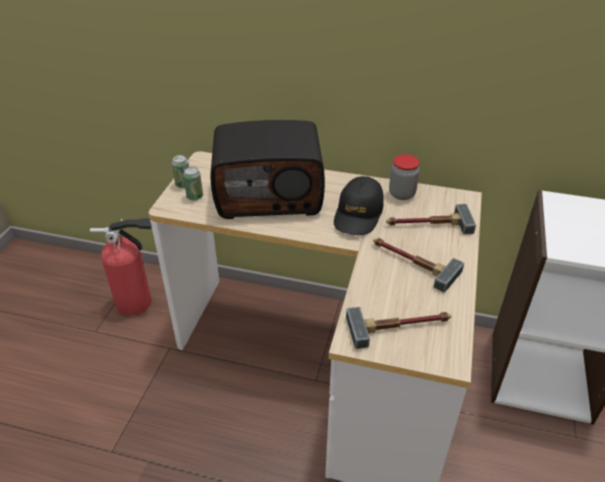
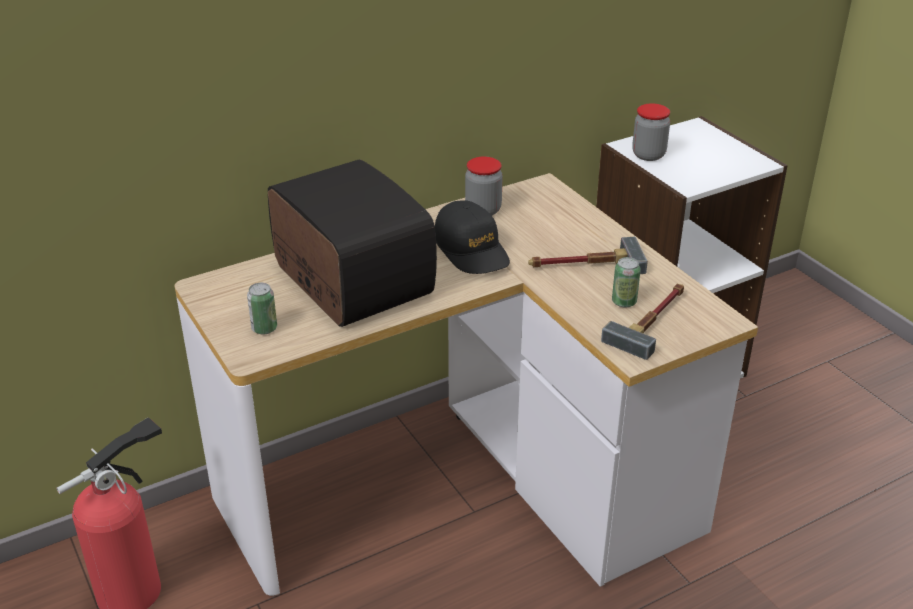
camera: 45 degrees left, 5 degrees down
can [172,155,189,188] -> can moved to [612,257,641,308]
radio [210,120,325,219] -> radio turned 75 degrees counterclockwise [268,159,437,327]
hammer [386,204,476,234] -> none
none -> jar [632,103,670,161]

